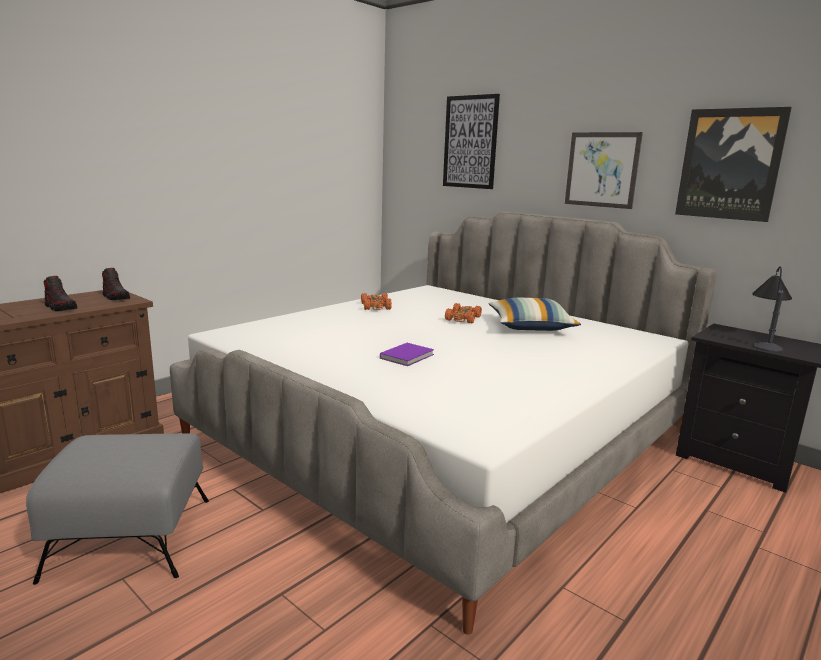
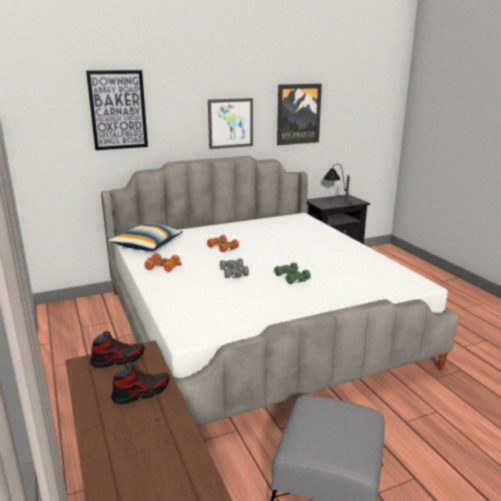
camera: 65 degrees left, 5 degrees up
purple book [380,343,434,366] -> green toy car [274,262,311,284]
pillow [489,298,581,331] -> pillow moved to [108,223,183,251]
none -> grey toy car [220,258,249,278]

